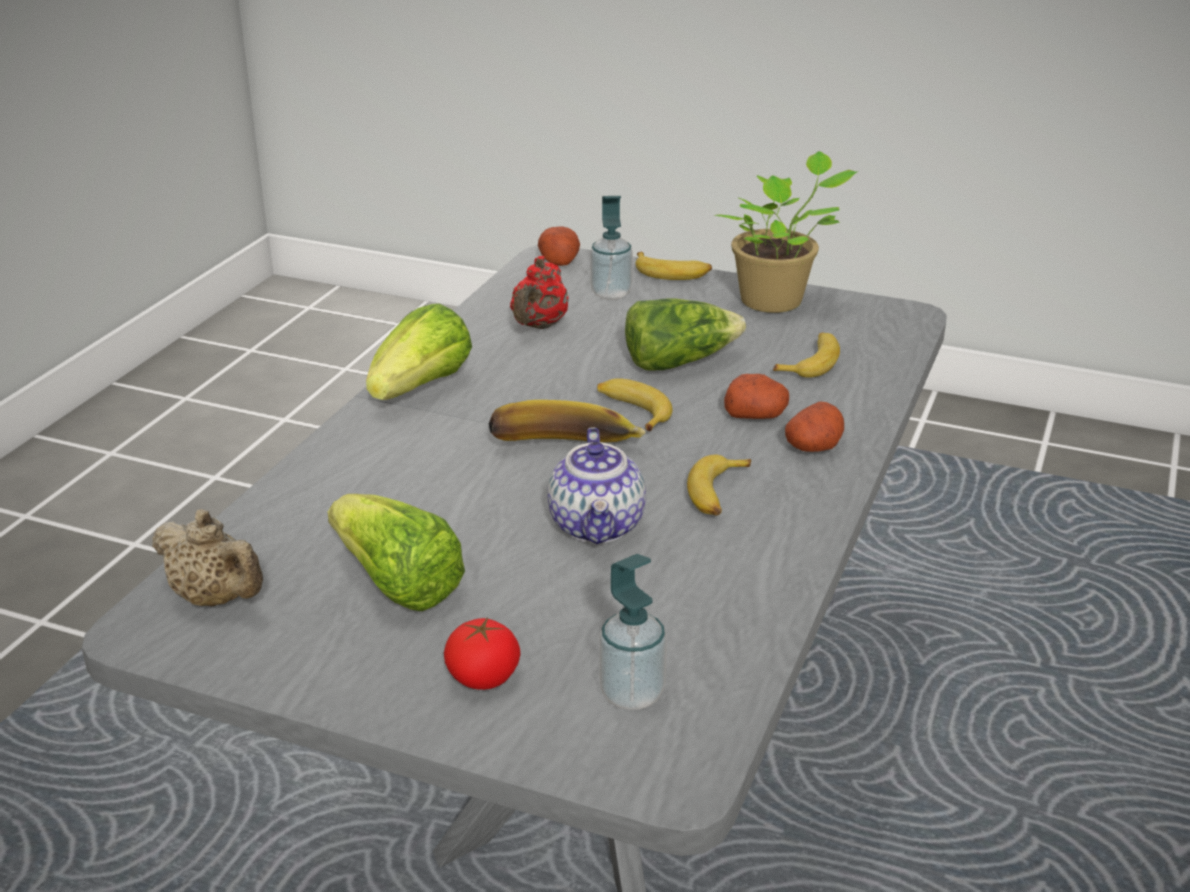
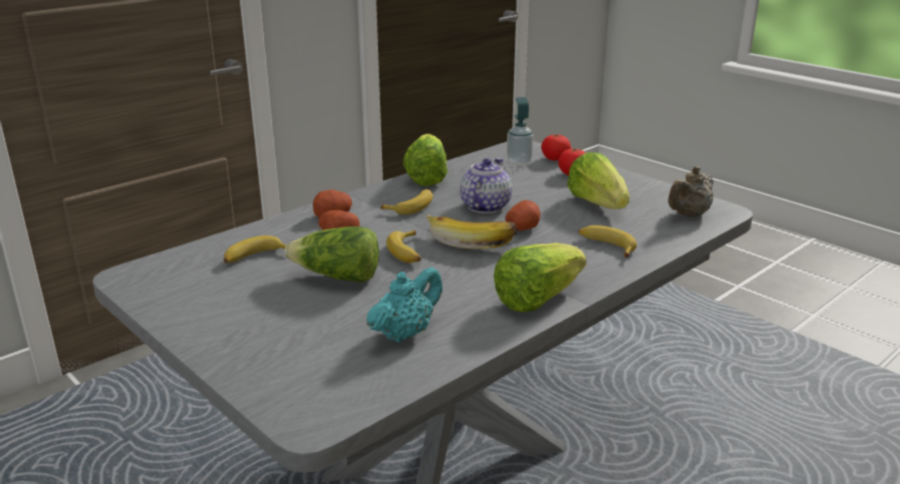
camera: 155 degrees left, 5 degrees down
beige teapot [152,509,263,606] -> beige teapot turned 105 degrees counterclockwise [668,166,713,217]
red teapot [510,256,568,329] -> turquoise teapot [367,267,443,342]
potato [538,226,580,266] -> potato moved to [505,200,540,231]
soap dispenser [590,196,633,300] -> none
banana [635,252,712,280] -> banana moved to [578,225,637,257]
potted plant [714,151,858,313] -> none
none -> lettuce [403,134,448,186]
none -> tomato [541,134,571,160]

